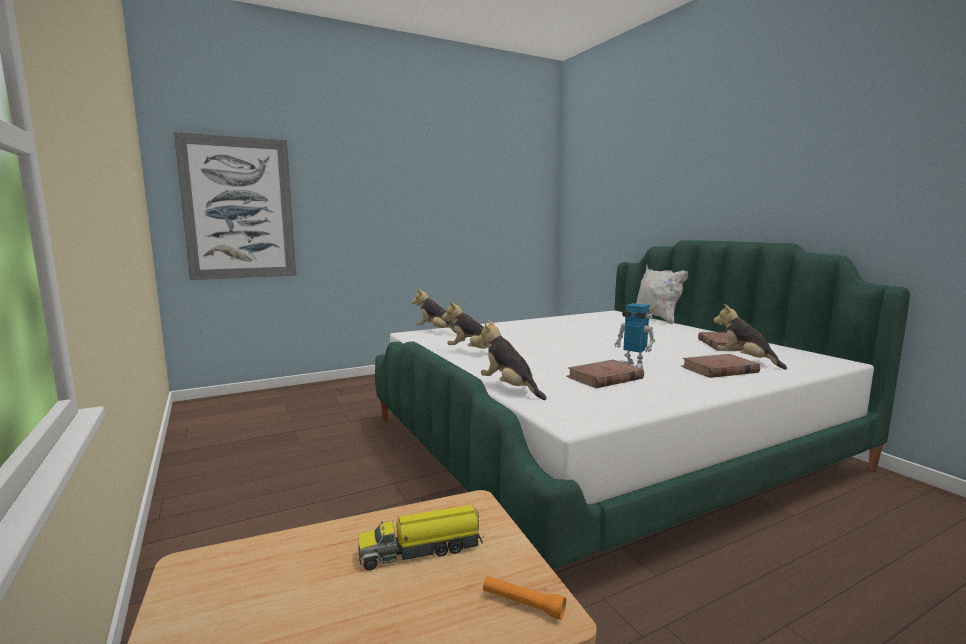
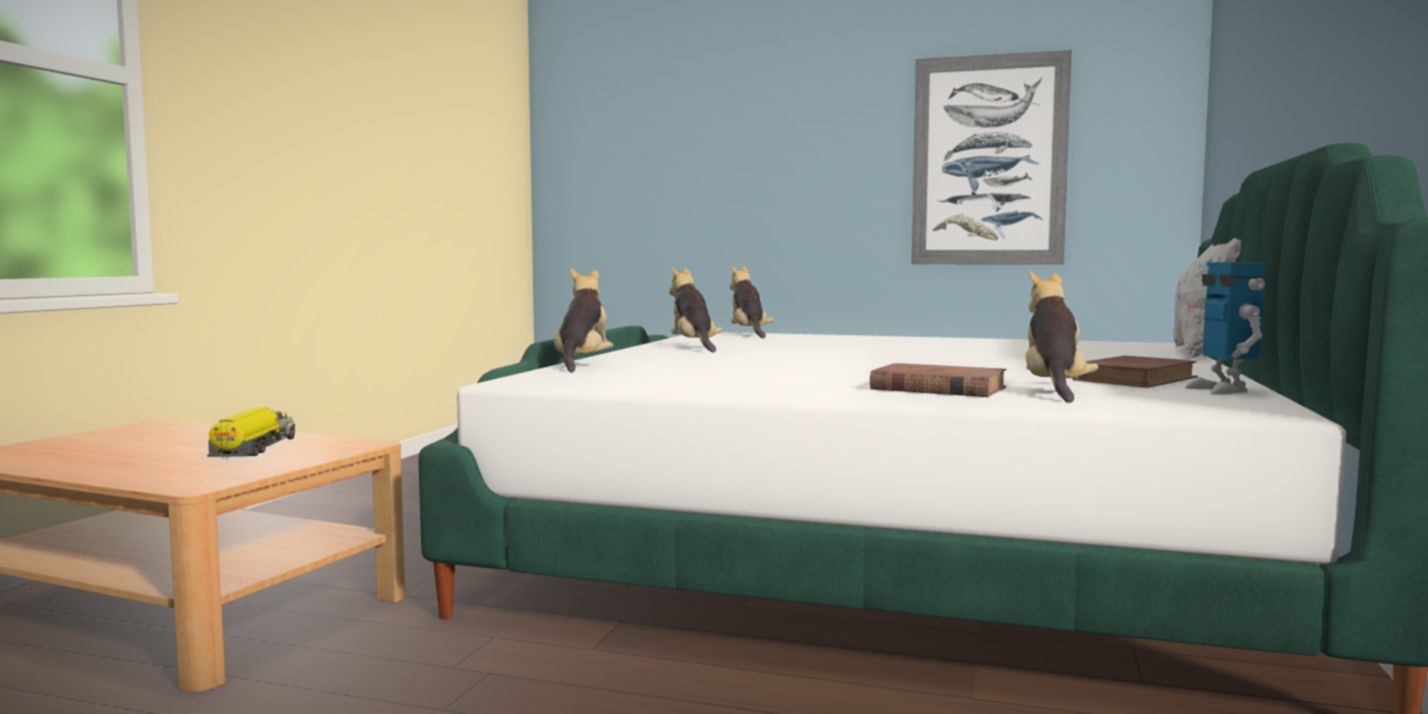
camera: 45 degrees right, 5 degrees down
picture [174,132,296,280] -> picture moved to [912,50,1072,265]
toy truck [358,505,484,570] -> toy truck turned 60 degrees clockwise [207,407,295,459]
orange flashlight [483,576,566,620] -> none
brown book [566,360,644,388] -> none
toy robot [614,303,655,369] -> toy robot moved to [1185,262,1266,395]

